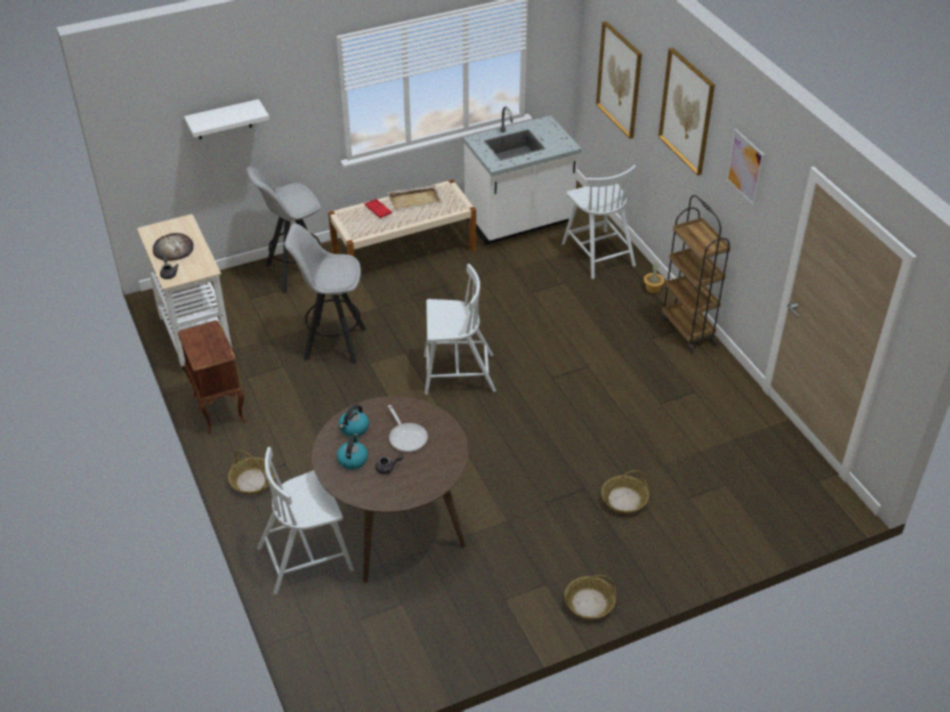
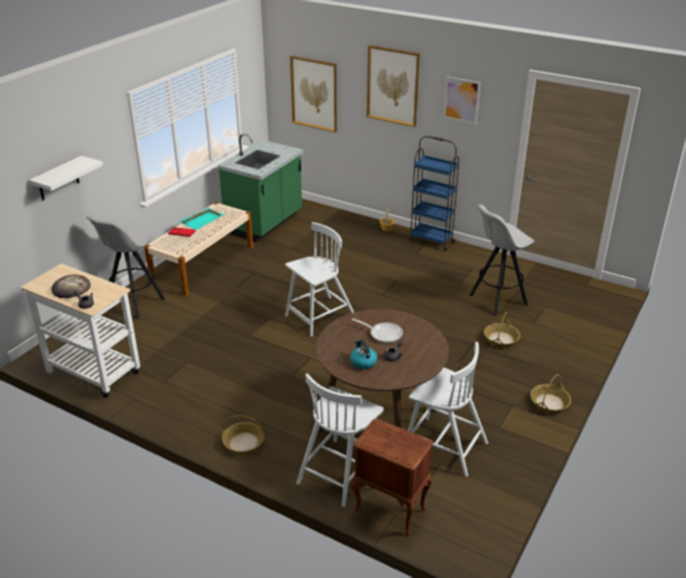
camera: 35 degrees left, 10 degrees down
brown nightstand [178,320,246,434] -> brown nightstand moved to [351,419,433,537]
grey stool [284,223,366,364] -> grey stool moved to [469,204,534,316]
kettle [339,404,369,437] -> none
beige tray [387,185,442,211] -> turquoise tray [178,207,224,230]
white counter [463,107,582,245] -> green counter [218,133,304,242]
white chair [562,165,636,279] -> white chair moved to [408,342,488,477]
brown cart [661,195,731,353] -> blue cart [409,136,459,251]

